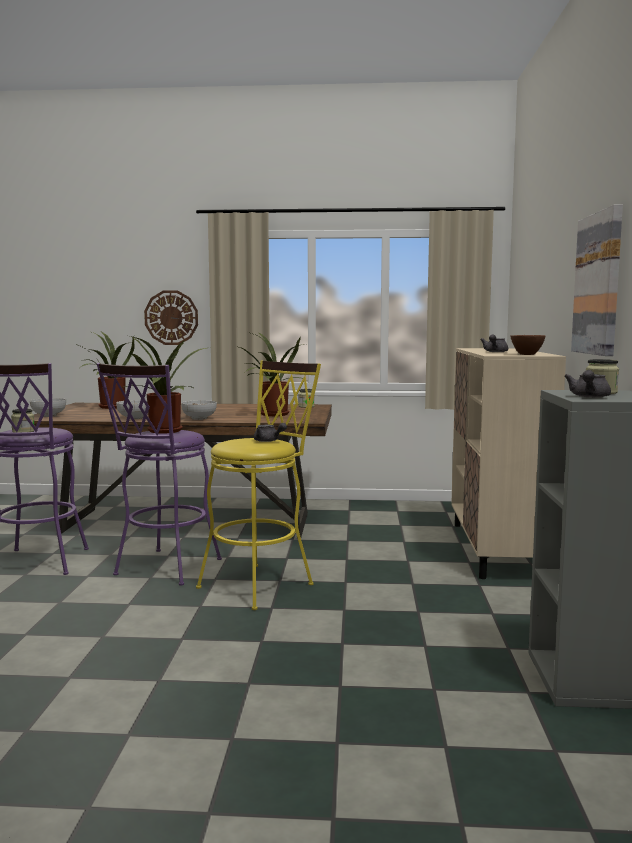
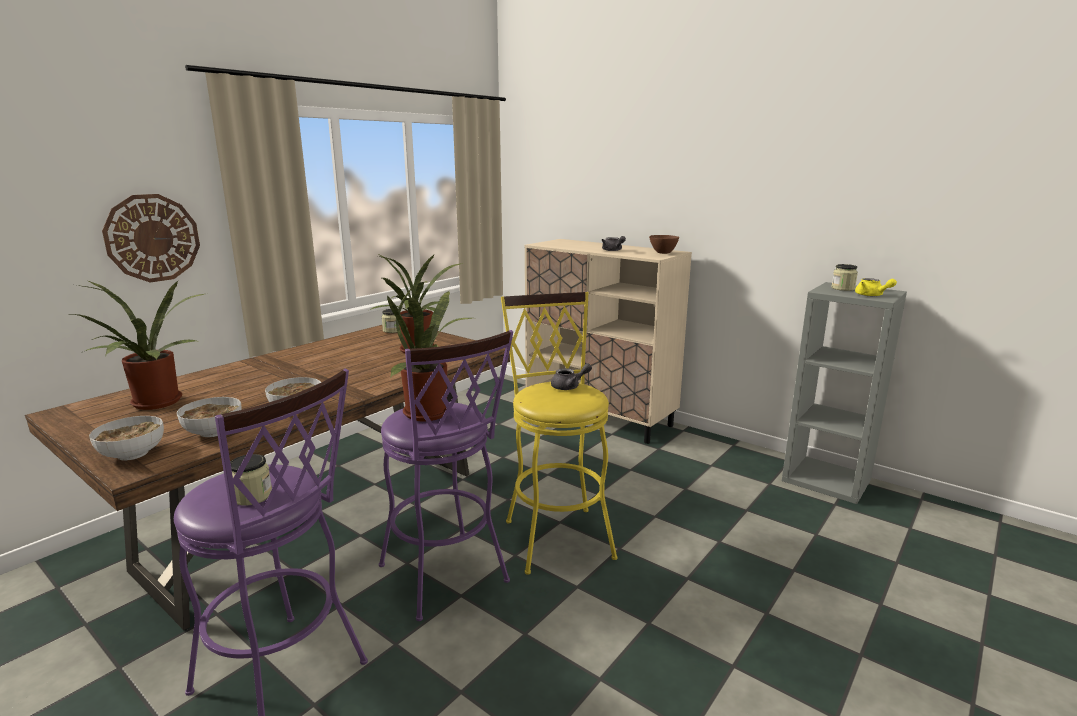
camera: 55 degrees left, 10 degrees up
bowl [181,400,217,420] -> bowl moved to [177,397,242,437]
grey teapot [564,370,611,398] -> yellow teapot [855,278,897,296]
picture [571,205,623,356] -> none

